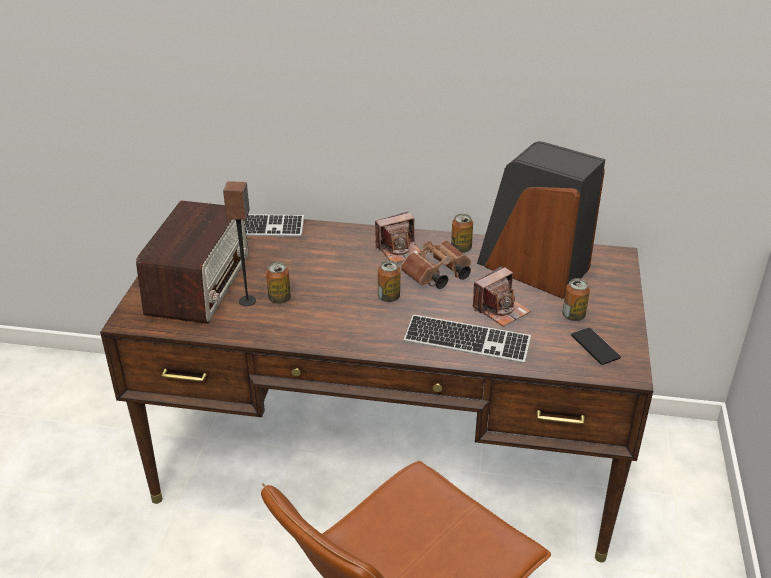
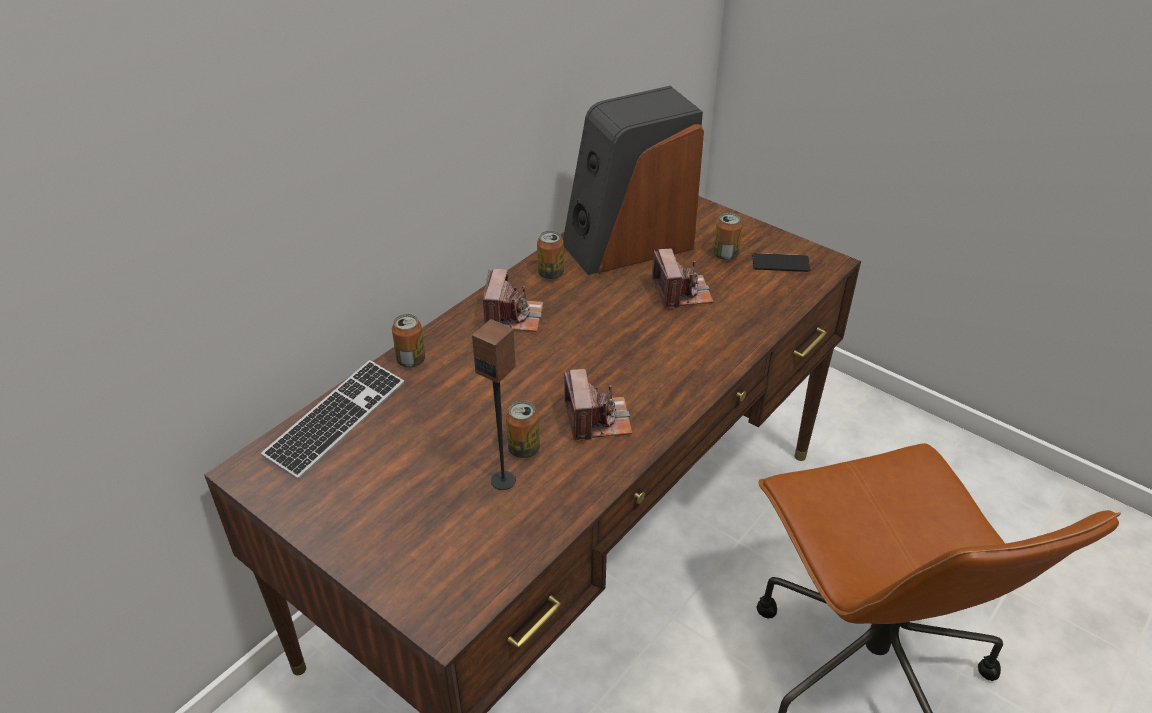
camera: 60 degrees left, 5 degrees up
radio [136,200,249,324] -> none
can [378,260,401,302] -> can moved to [392,314,425,367]
brown binoculars [401,240,471,289] -> none
keyboard [404,314,531,363] -> none
none -> camera [564,369,632,442]

